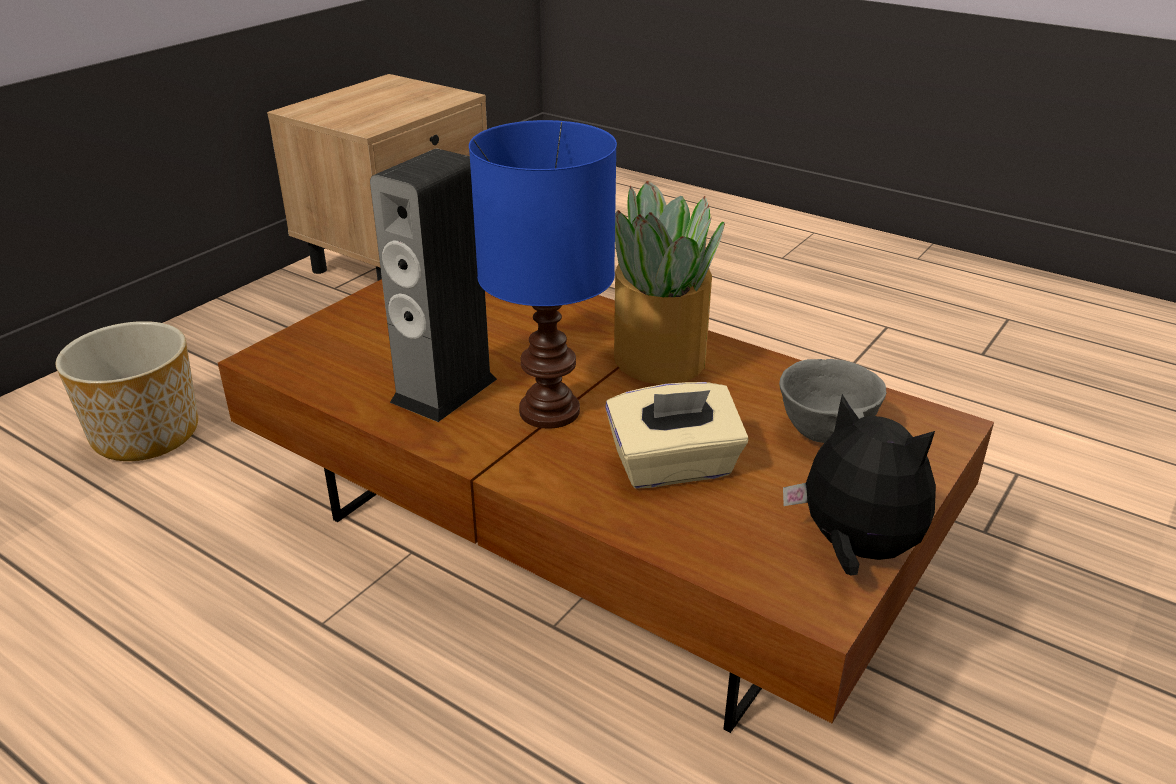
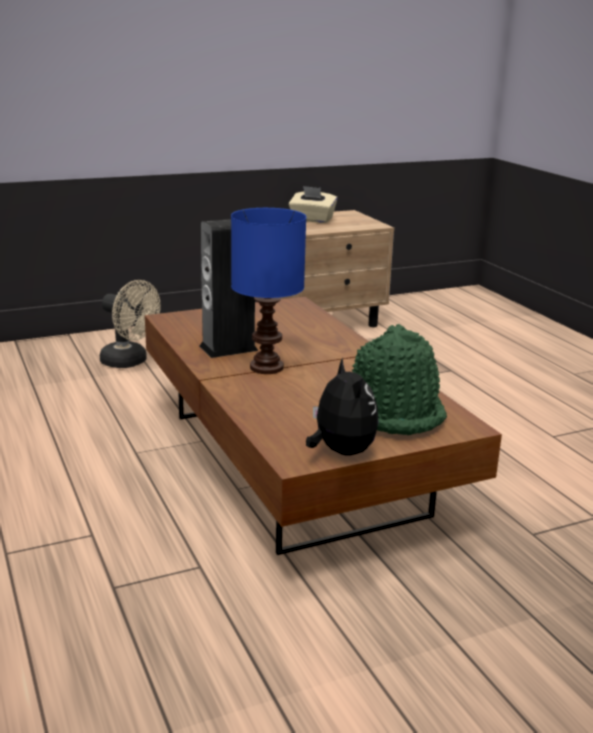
camera: 30 degrees right, 10 degrees down
planter [55,321,198,461] -> beige fan [100,280,161,368]
beige tissue box [605,382,748,489] -> beige tissue box moved to [289,186,337,223]
potted plant [614,181,725,384] -> none
grey bowl [779,359,887,443] -> green hat [352,324,447,435]

